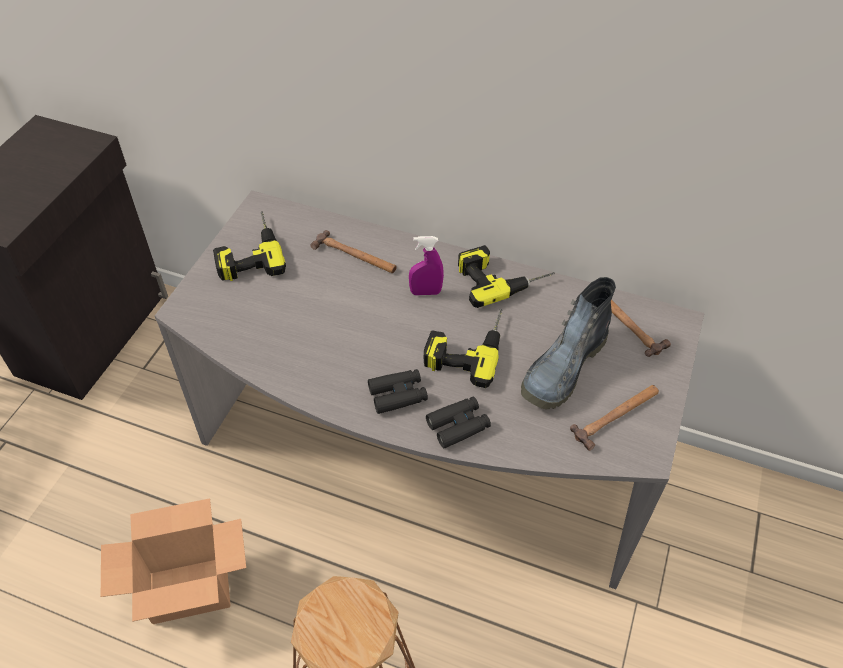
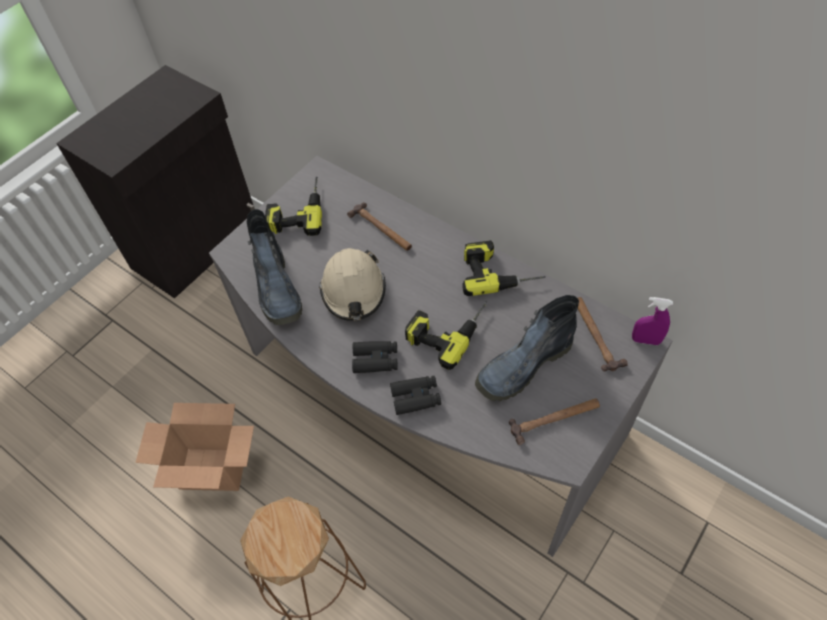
camera: 20 degrees right, 5 degrees up
purple spray bottle [409,236,444,296] -> purple spray bottle moved to [632,297,673,345]
none -> boot [247,209,302,325]
none -> beige hard hat [319,248,386,321]

